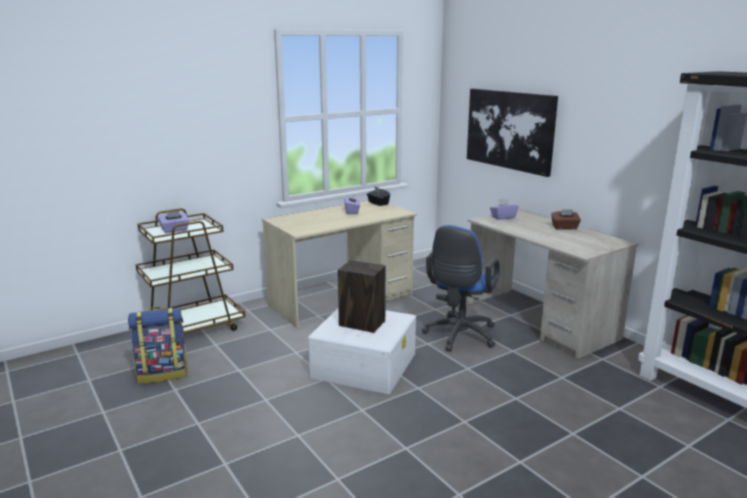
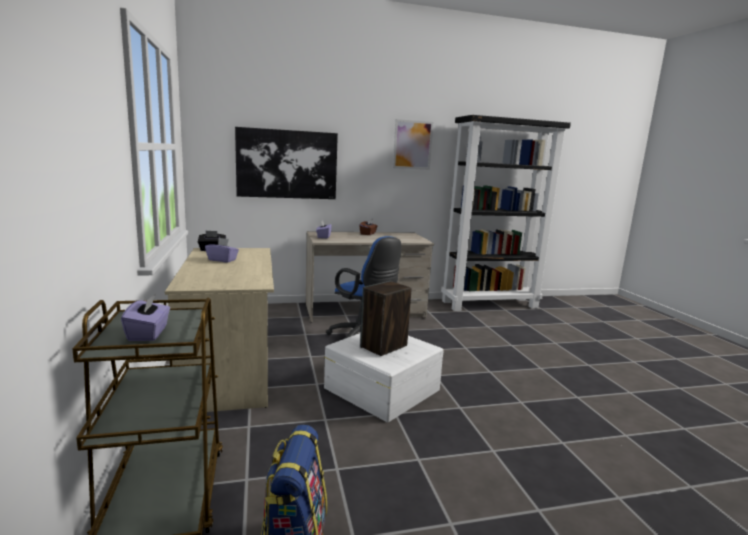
camera: 70 degrees left, 5 degrees down
none -> picture [393,119,434,170]

